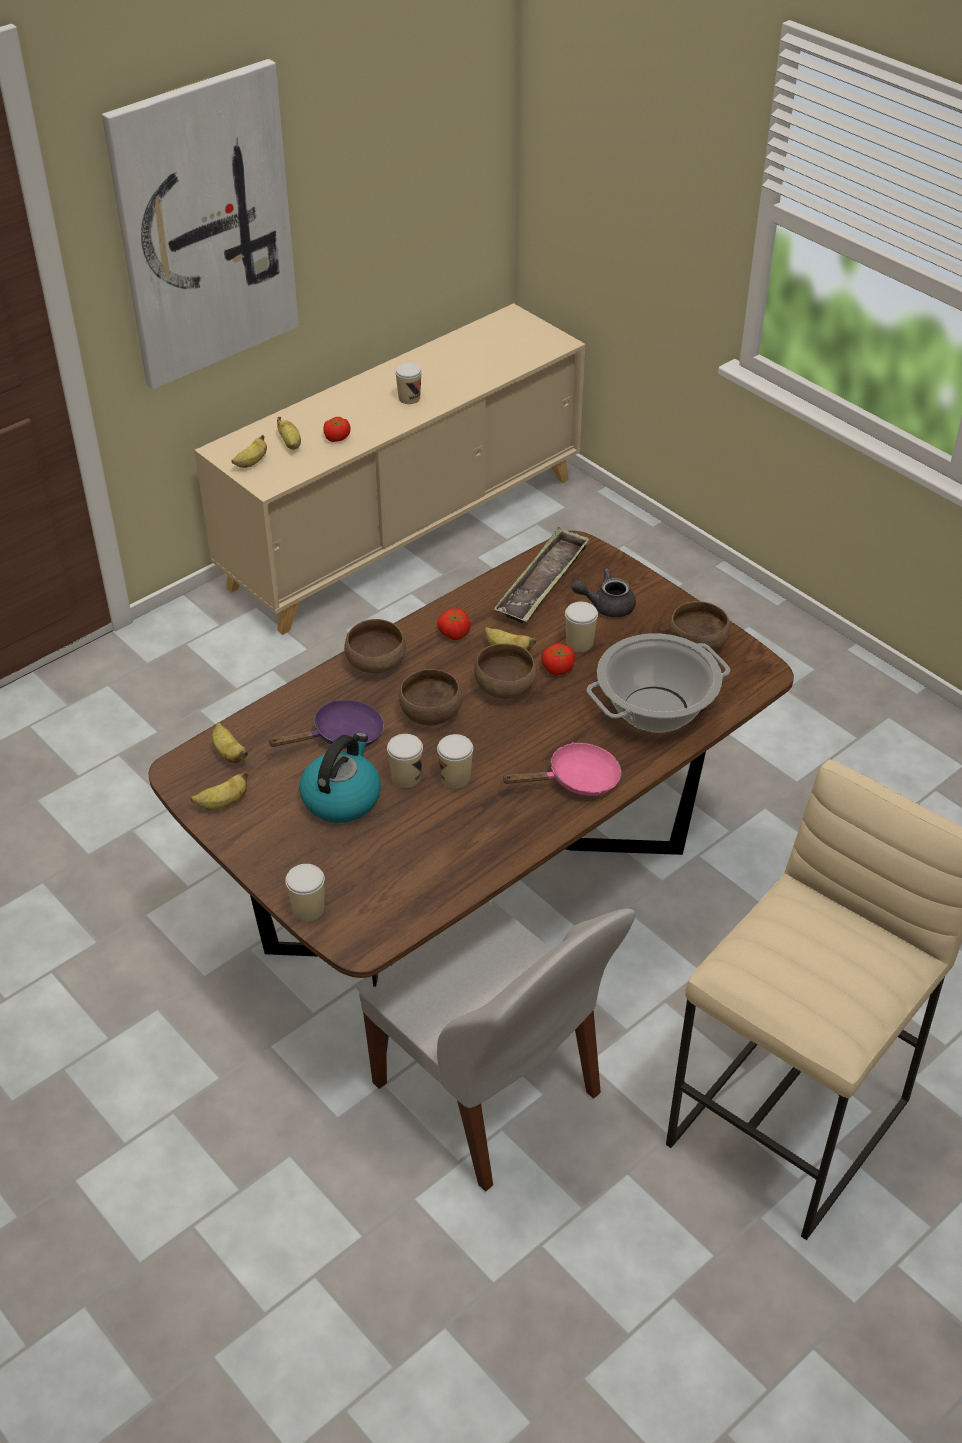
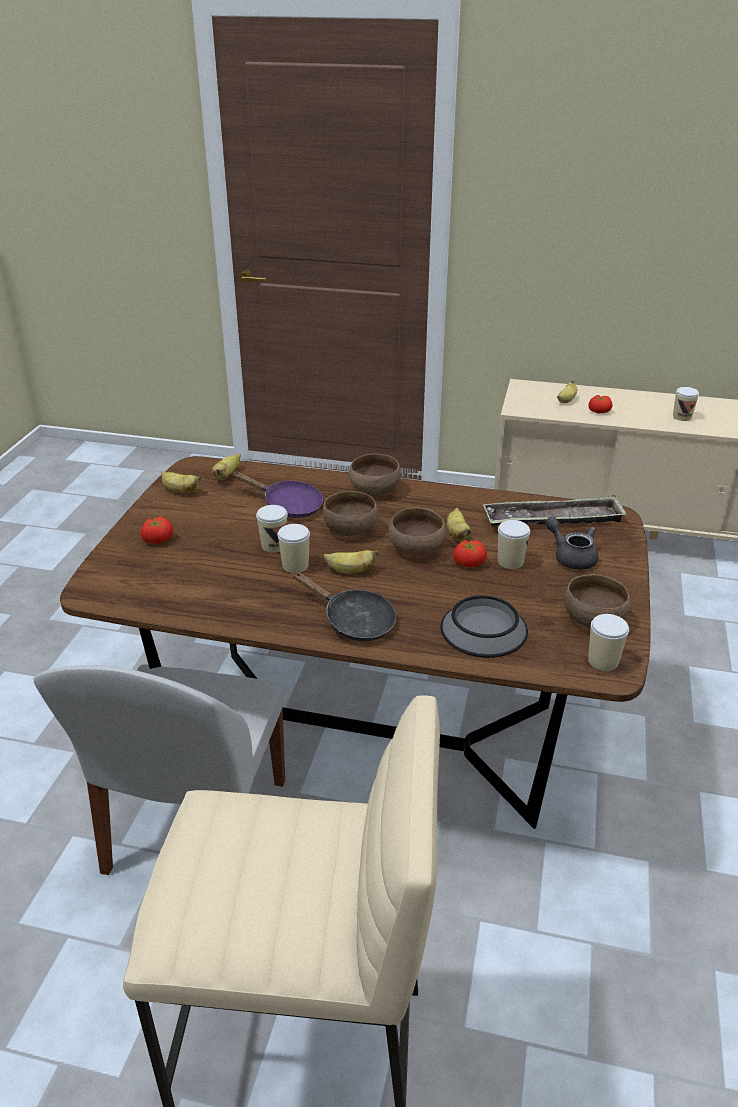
camera: 55 degrees right, 10 degrees down
picture [102,59,299,389] -> none
banana [231,435,267,468] -> banana moved to [323,550,378,573]
cup [285,864,325,922] -> cup moved to [588,614,629,671]
kettle [299,733,381,823] -> none
tomato [437,608,471,640] -> tomato moved to [141,517,174,544]
pink frying pan [501,742,622,796] -> black frying pan [293,572,396,641]
cooking pot [587,633,730,733] -> bowl [440,595,528,658]

